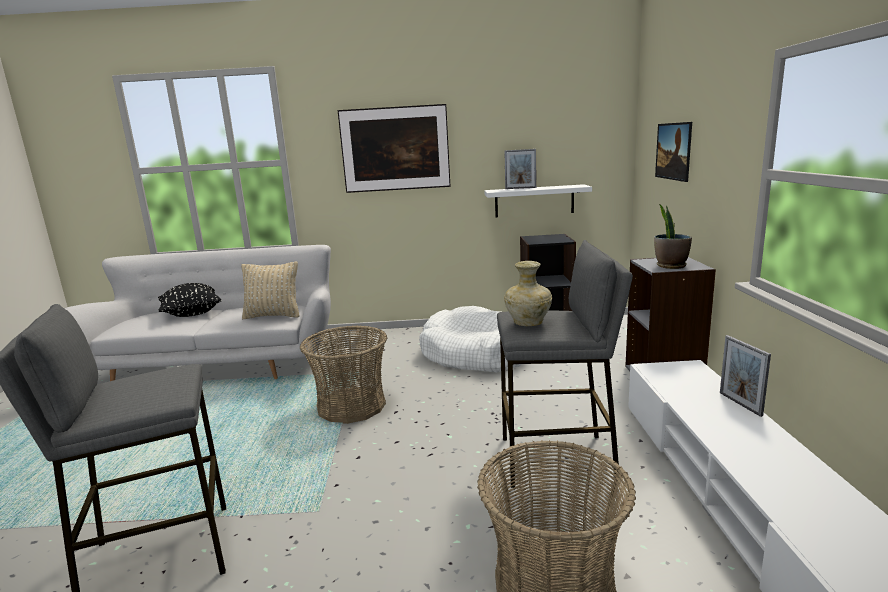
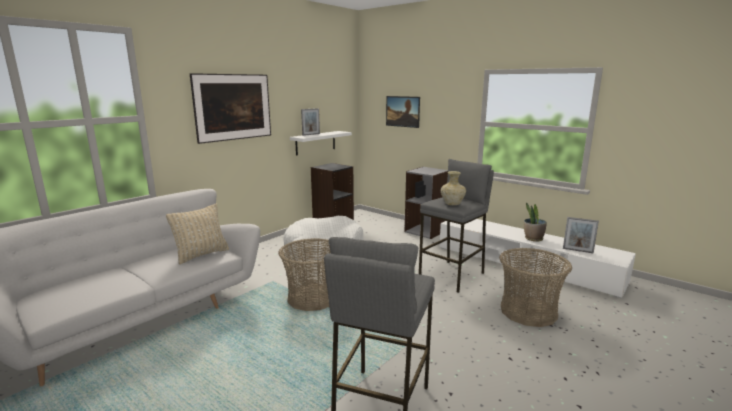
camera: 50 degrees left, 0 degrees up
black pillow [158,283,222,317] -> none
potted plant [654,204,692,269] -> potted plant moved to [524,202,547,242]
picture frame [720,335,771,417] -> picture frame moved to [563,217,599,253]

